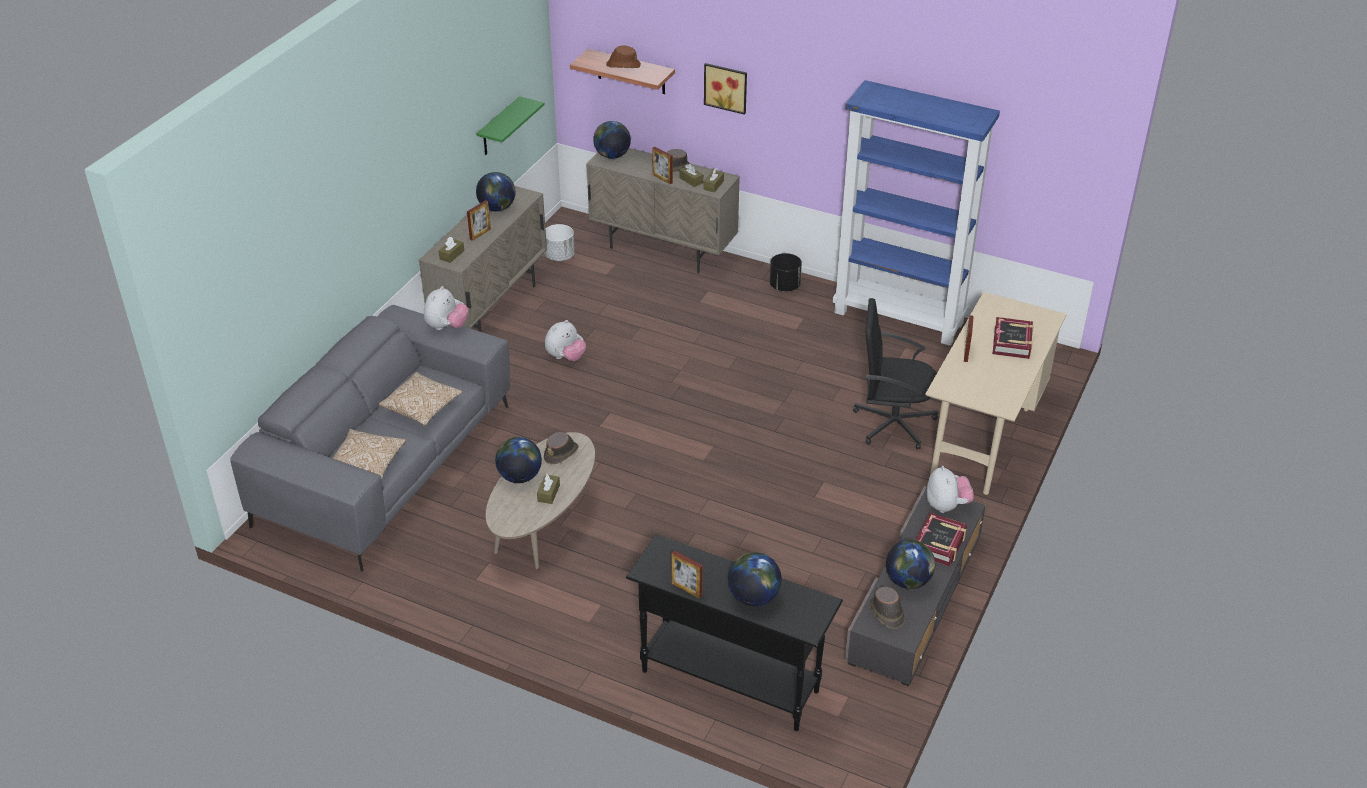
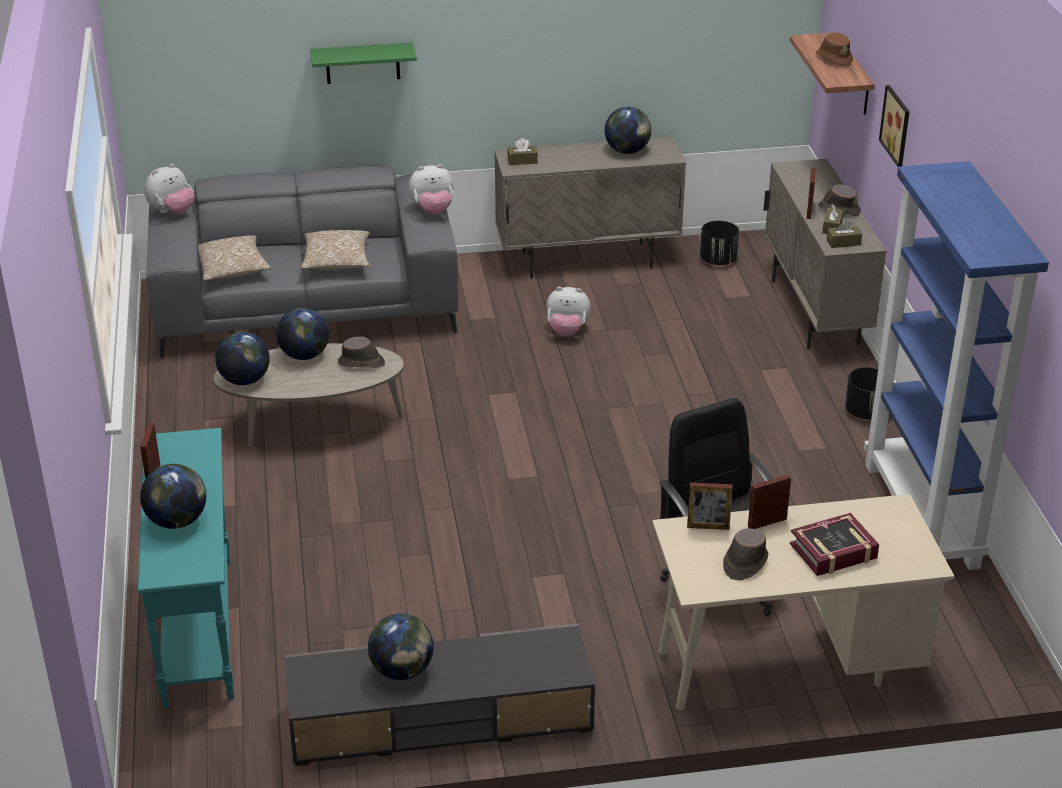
camera: 55 degrees right, 5 degrees down
picture frame [467,200,491,241] -> picture frame moved to [687,483,733,530]
green shelf [476,96,544,155] -> green shelf moved to [310,42,417,84]
brown tissue box [537,474,560,504] -> none
white planter [545,224,575,261] -> black planter [700,221,739,265]
globe [593,121,631,159] -> globe moved to [215,332,270,385]
black console table [626,534,843,731] -> turquoise console table [138,428,234,707]
brown hat [869,587,905,629] -> brown hat moved to [723,528,769,580]
book [916,513,967,566] -> none
plush toy [927,466,974,513] -> plush toy moved to [144,164,195,214]

